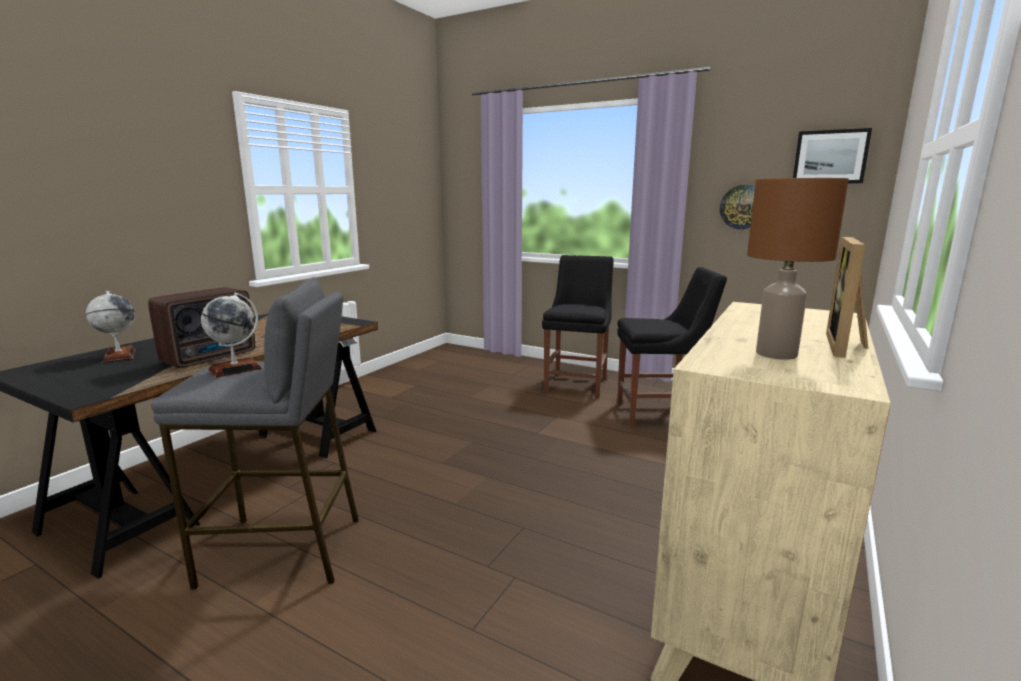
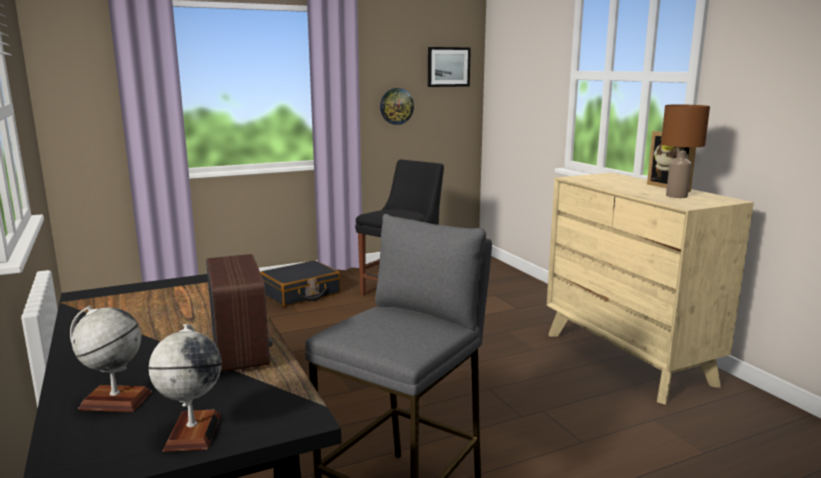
camera: 55 degrees left, 0 degrees up
globe [201,293,262,378] -> globe moved to [149,324,222,452]
black chair [542,255,614,398] -> black suitcase [260,260,341,307]

